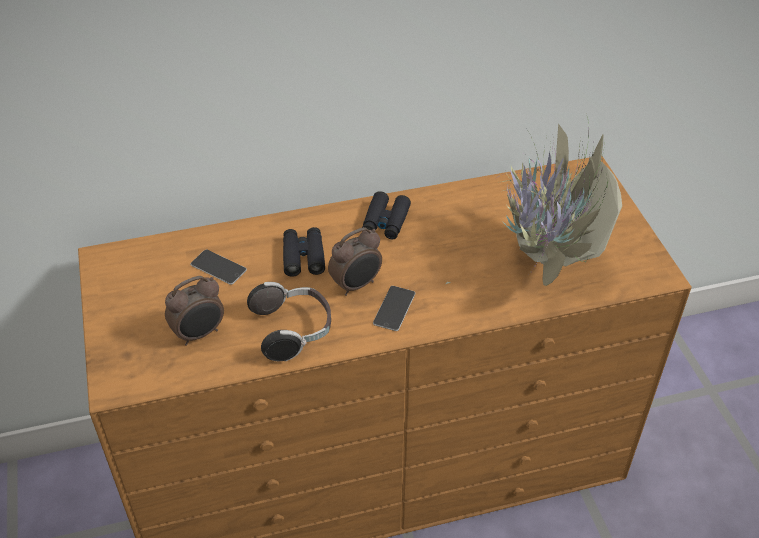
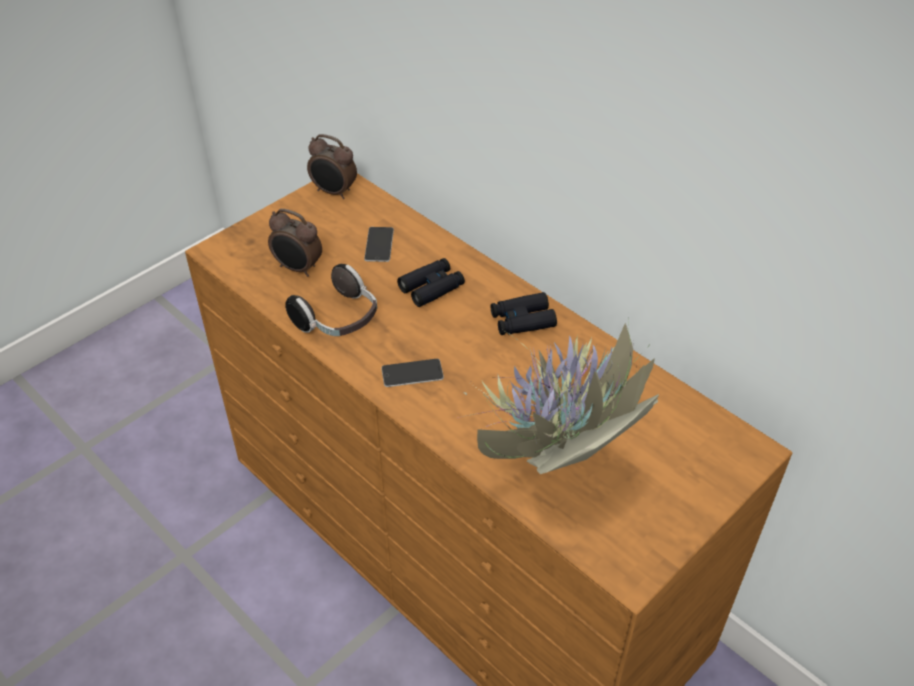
camera: 60 degrees right, 0 degrees up
alarm clock [328,227,382,296] -> alarm clock moved to [307,134,357,199]

